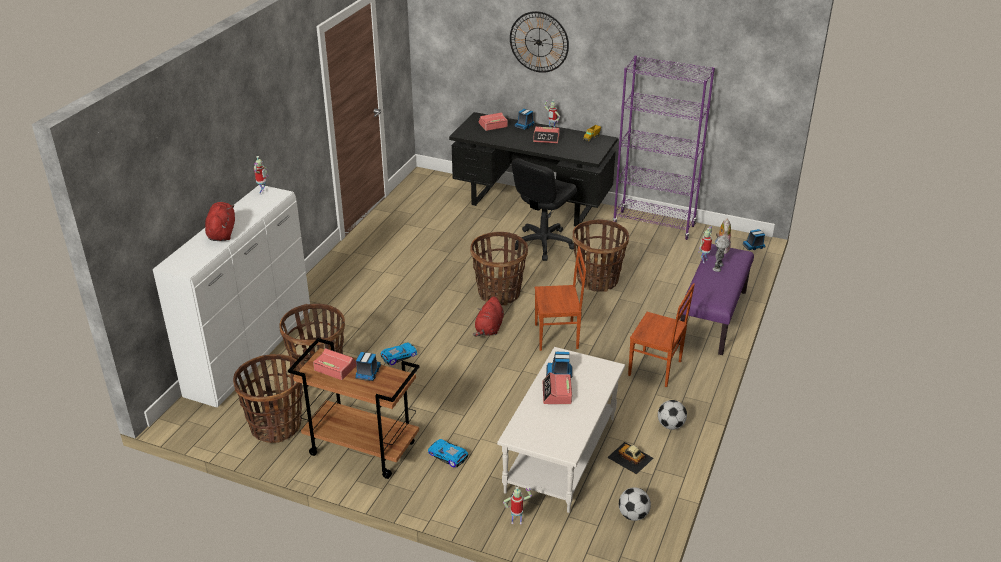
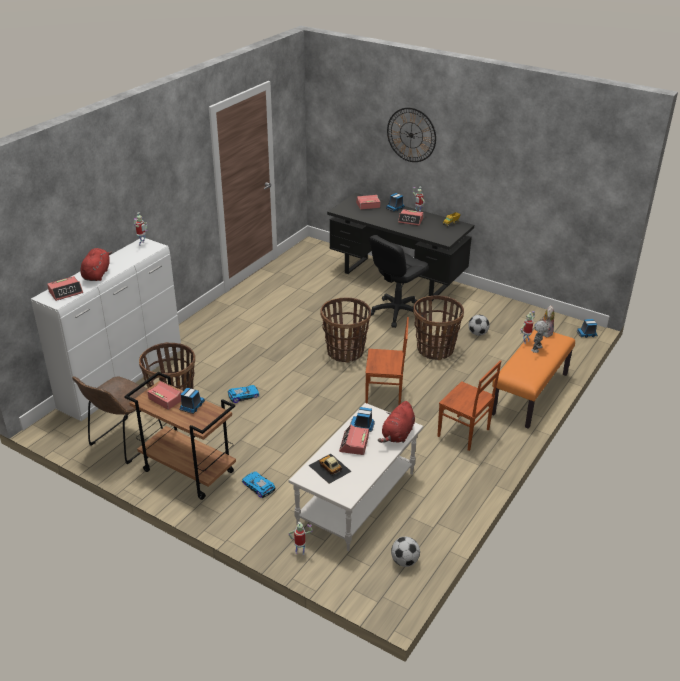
camera: 10 degrees right, 0 degrees up
basket [233,354,303,443] -> brown chair [72,376,163,464]
red plush toy [473,296,504,336] -> red plush toy moved to [378,401,415,443]
toy car [607,442,654,474] -> toy car moved to [309,454,352,484]
purple bookcase [613,55,715,240] -> none
football [658,400,687,430] -> football moved to [469,315,489,336]
purple bench [678,244,754,355] -> orange bench [492,329,575,429]
none -> alarm clock [47,276,83,301]

